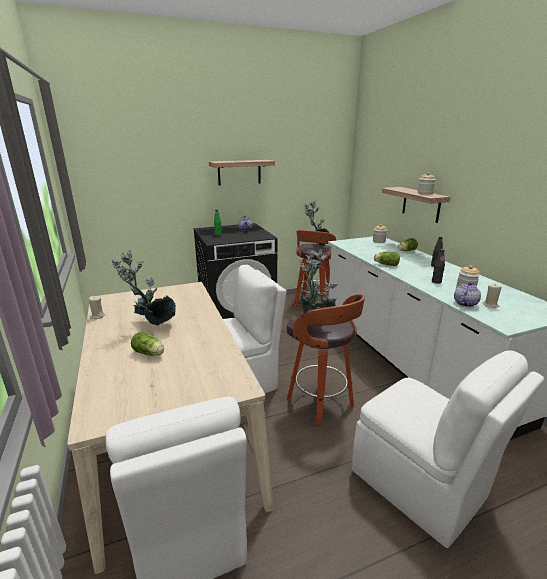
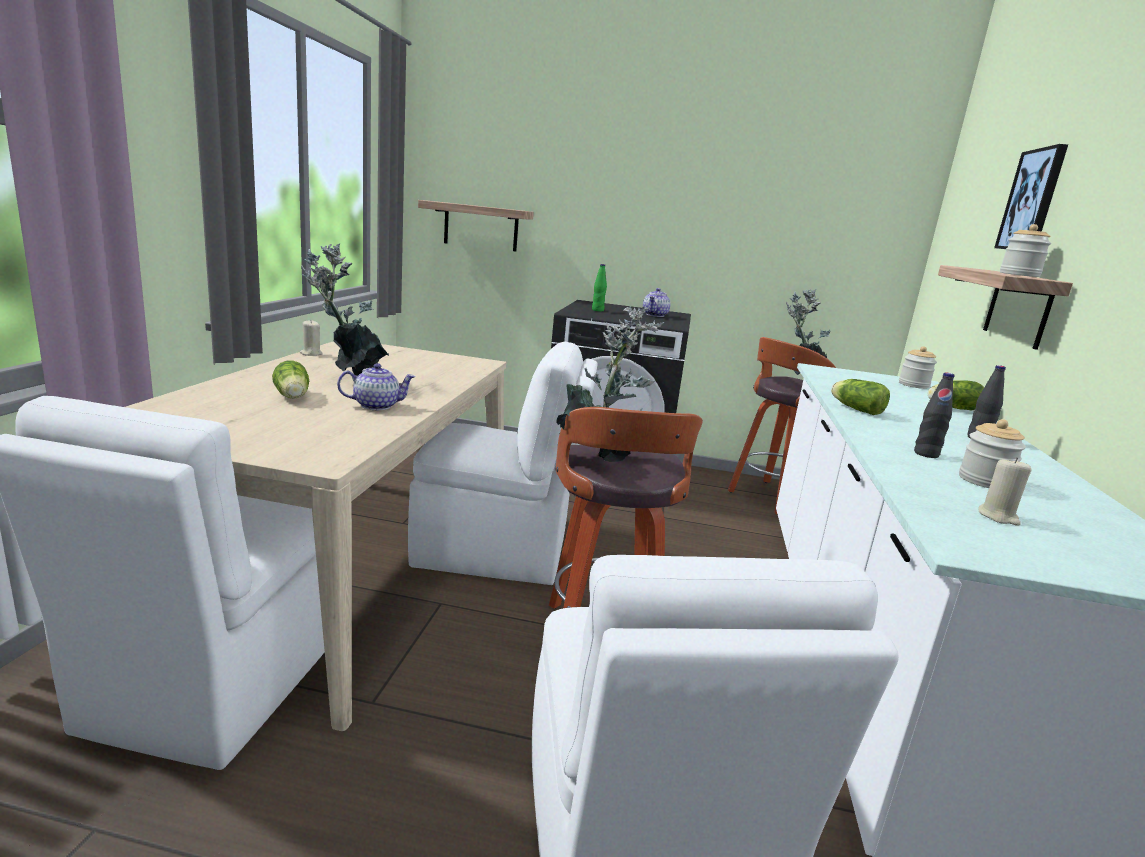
camera: 30 degrees right, 5 degrees down
shelf [209,160,275,185] -> shelf moved to [418,200,534,251]
teapot [454,282,481,307] -> teapot moved to [337,363,416,410]
none -> picture [994,144,1068,249]

